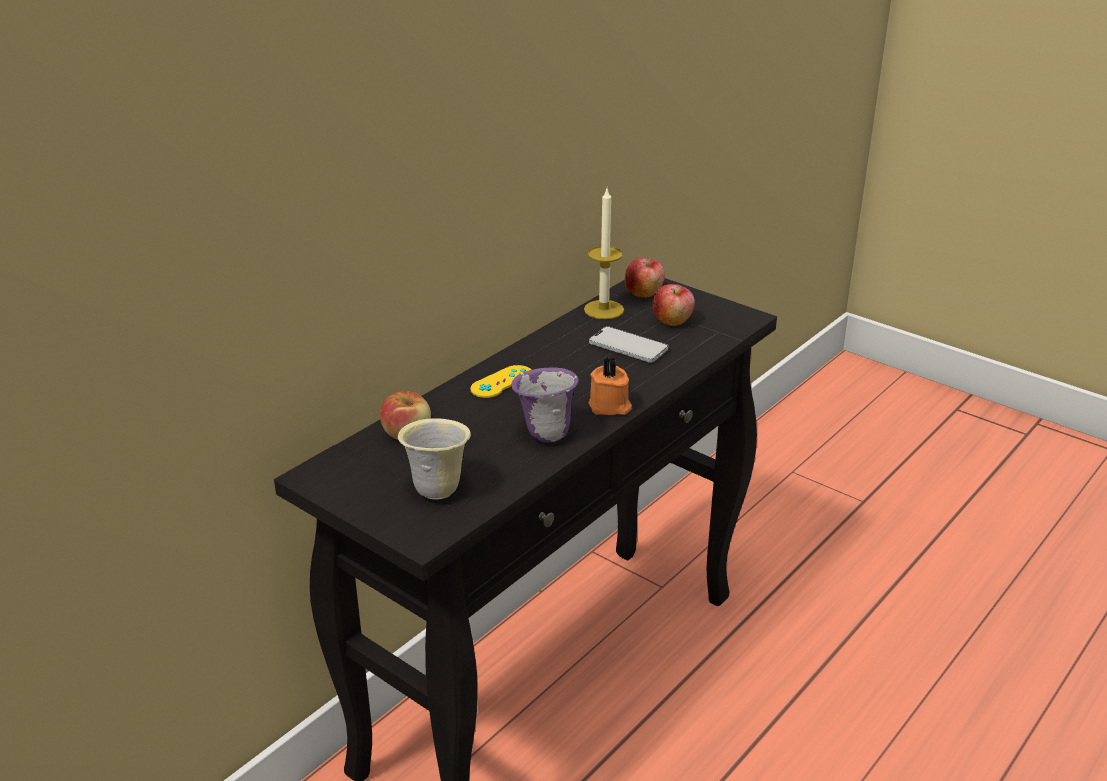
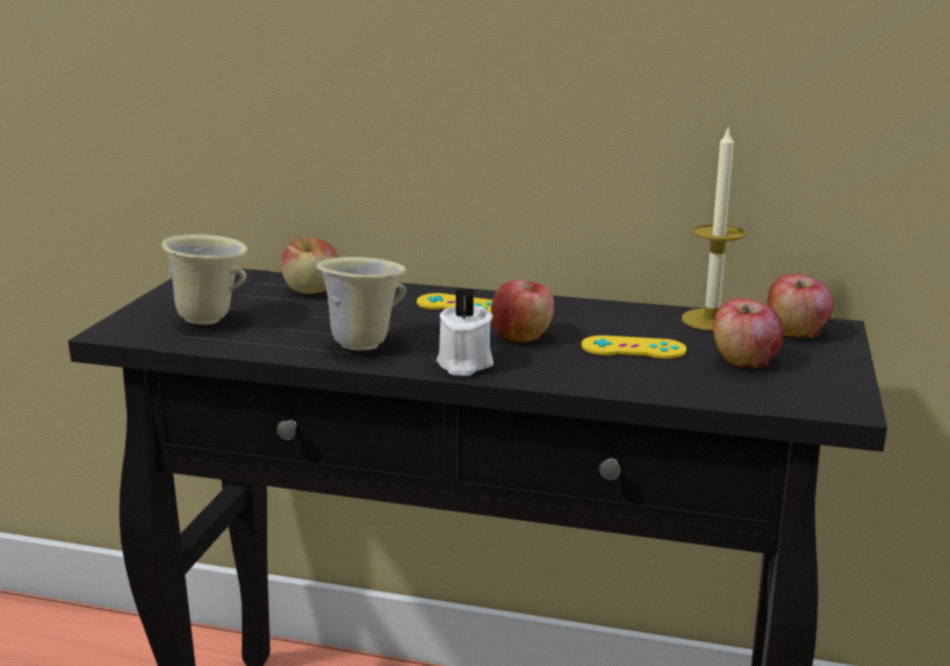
camera: 65 degrees right, 10 degrees down
purple mug [511,367,579,443] -> beige mug [316,257,406,351]
orange candle [588,357,632,415] -> white candle [436,288,494,376]
phone [589,326,668,363] -> yellow game controller [581,335,687,359]
none -> apple [491,280,554,343]

